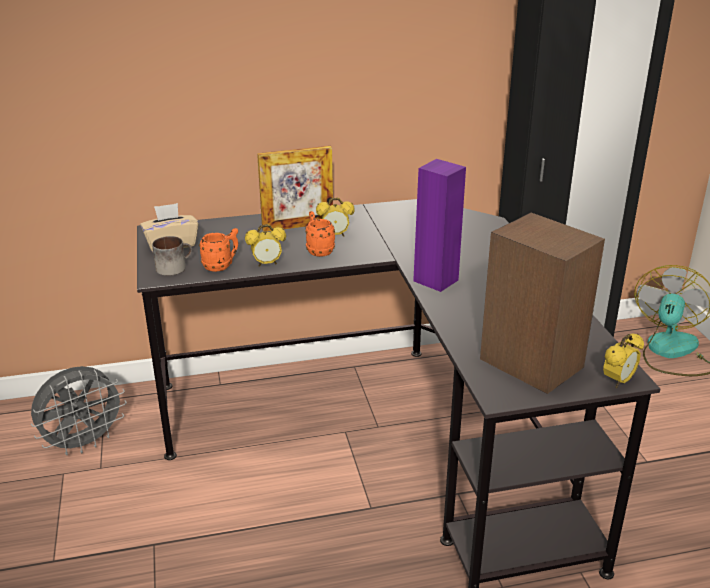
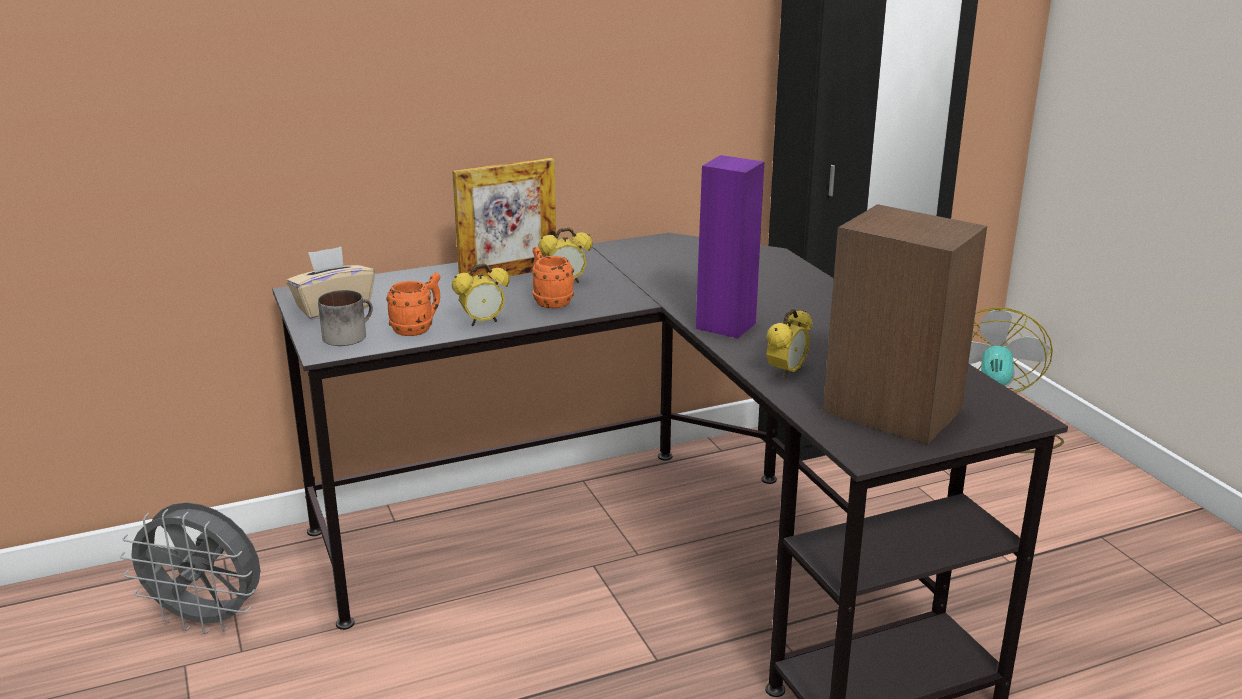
camera: 10 degrees left, 5 degrees down
grey fan [31,366,127,455] -> grey fan turned 60 degrees clockwise [120,502,260,634]
alarm clock [603,333,644,388] -> alarm clock moved to [766,309,812,380]

